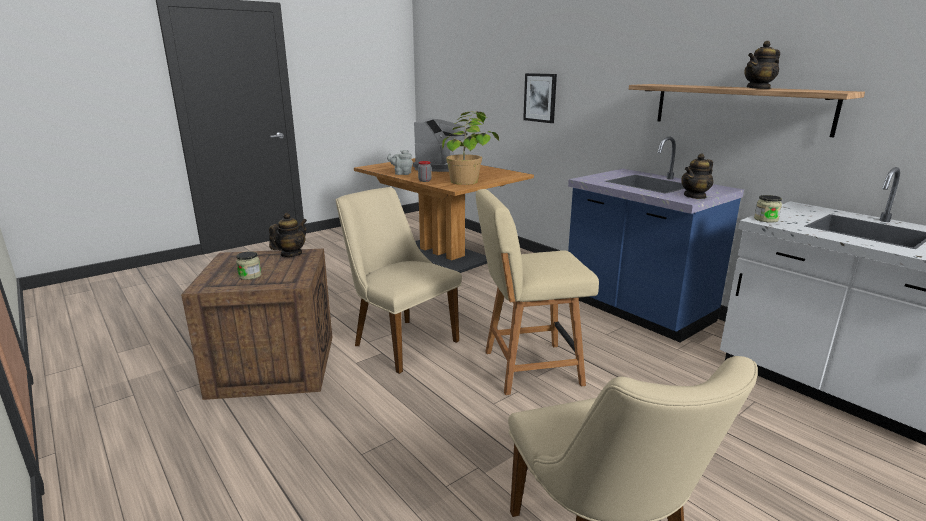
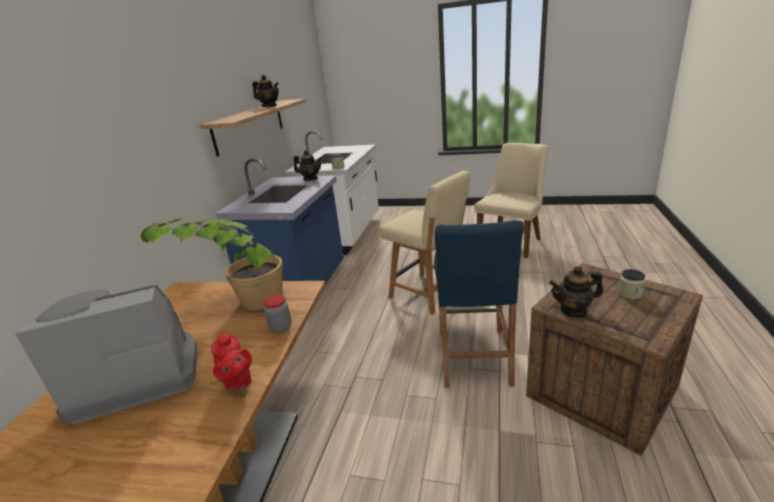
camera: 125 degrees left, 5 degrees up
beige chair [336,187,462,374] -> blue stool [434,220,524,388]
grey teapot [387,150,413,175] -> red teapot [211,332,252,391]
picture [523,73,557,123] -> none

